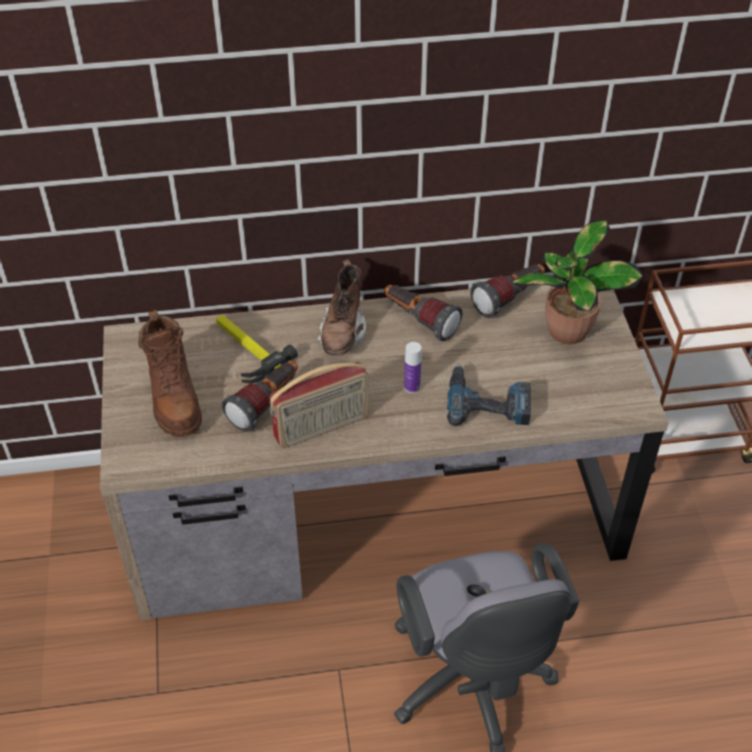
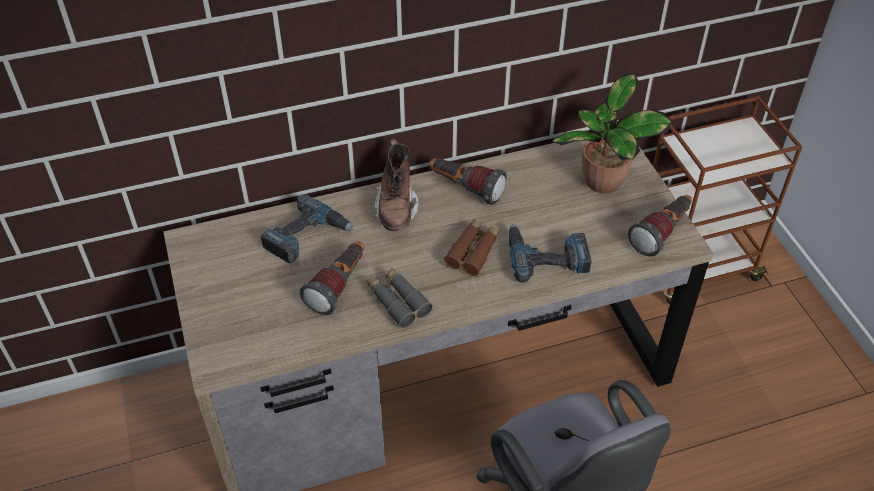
camera: 10 degrees left, 0 degrees up
brown boot [138,310,202,437] -> none
hammer [216,315,298,384] -> power drill [261,194,354,264]
radio [270,362,369,448] -> grey binoculars [367,267,432,328]
bottle [404,342,422,393] -> brown binoculars [444,219,500,276]
flashlight [470,264,545,318] -> flashlight moved to [628,195,692,257]

